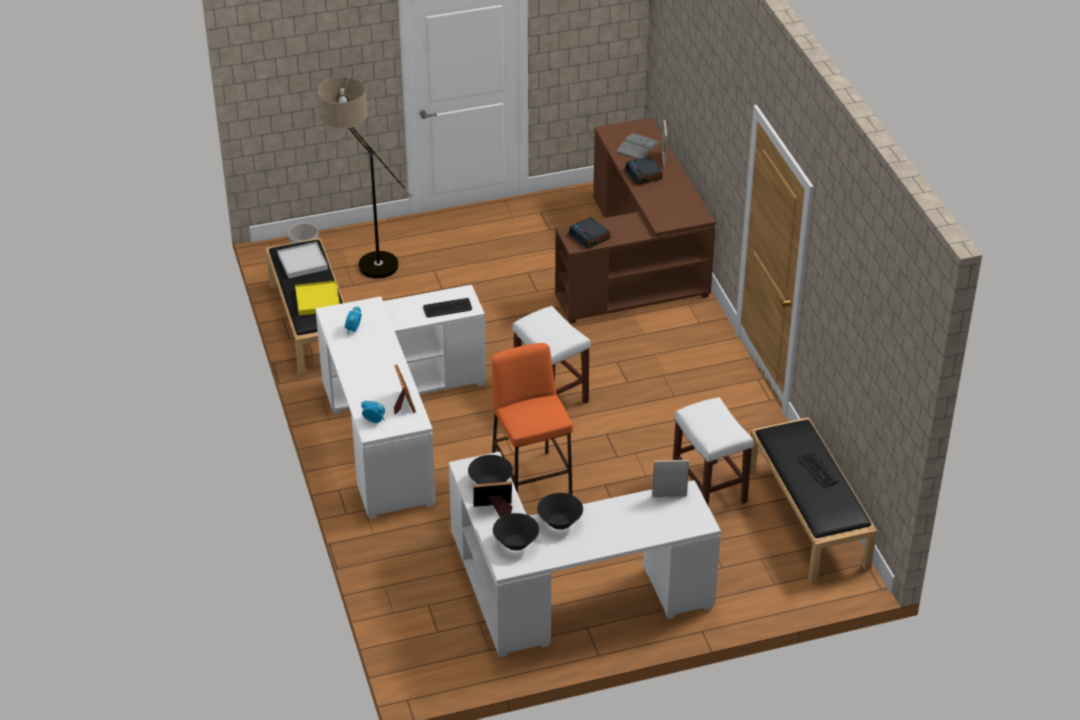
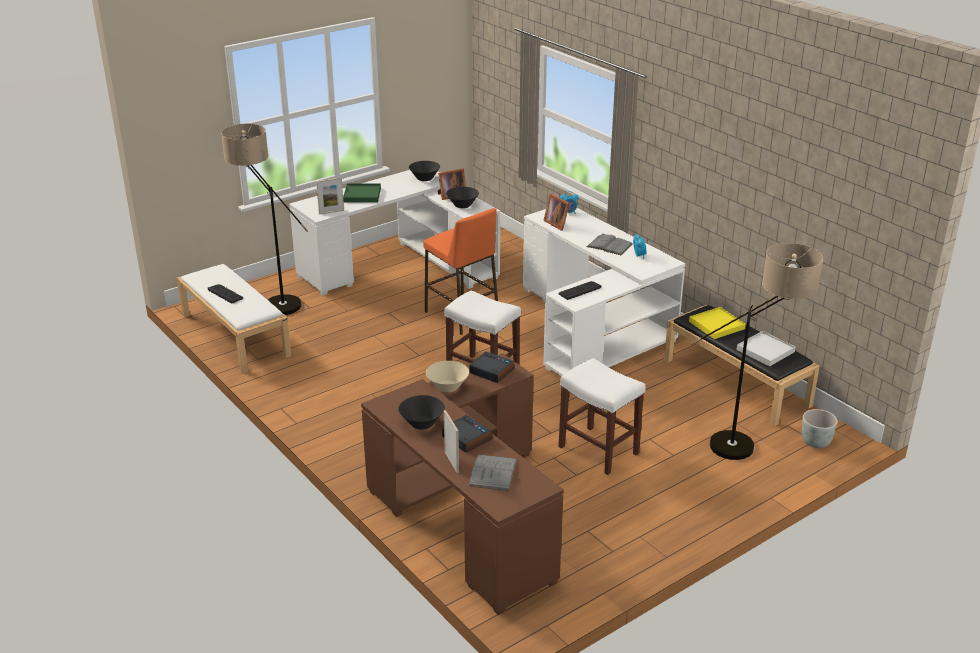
camera: 160 degrees right, 10 degrees down
black bowl [537,493,583,530] -> black bowl moved to [399,395,445,430]
white stool [673,397,754,505] -> white stool moved to [558,358,646,475]
black bench [750,417,877,583] -> white bench [177,264,291,373]
none -> floor lamp [221,124,308,315]
none -> green tray [343,184,381,202]
none -> beige bowl [426,361,469,392]
none -> grey book [587,233,632,255]

